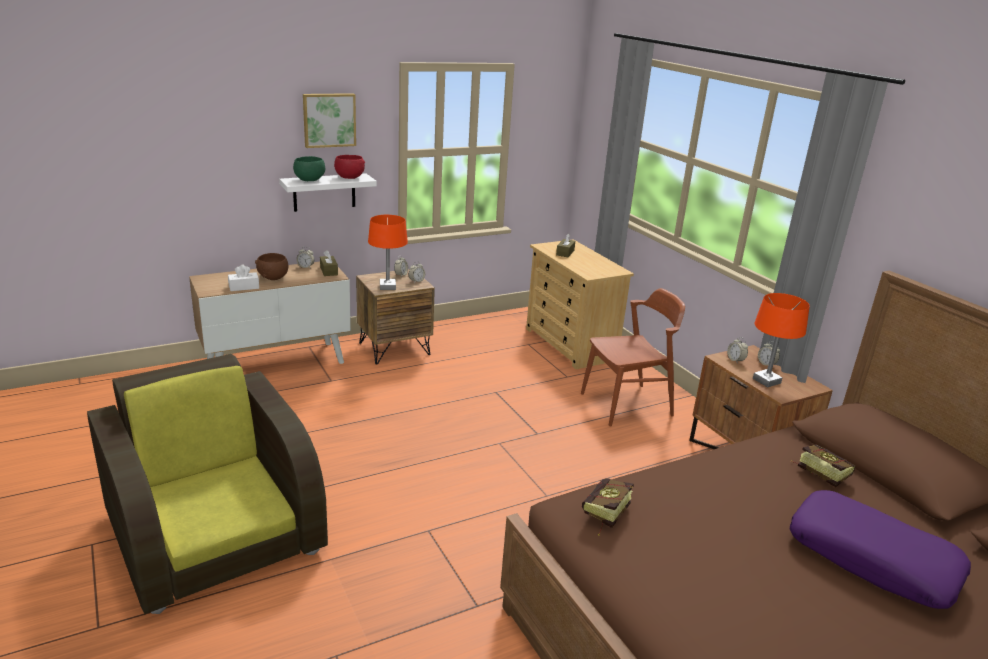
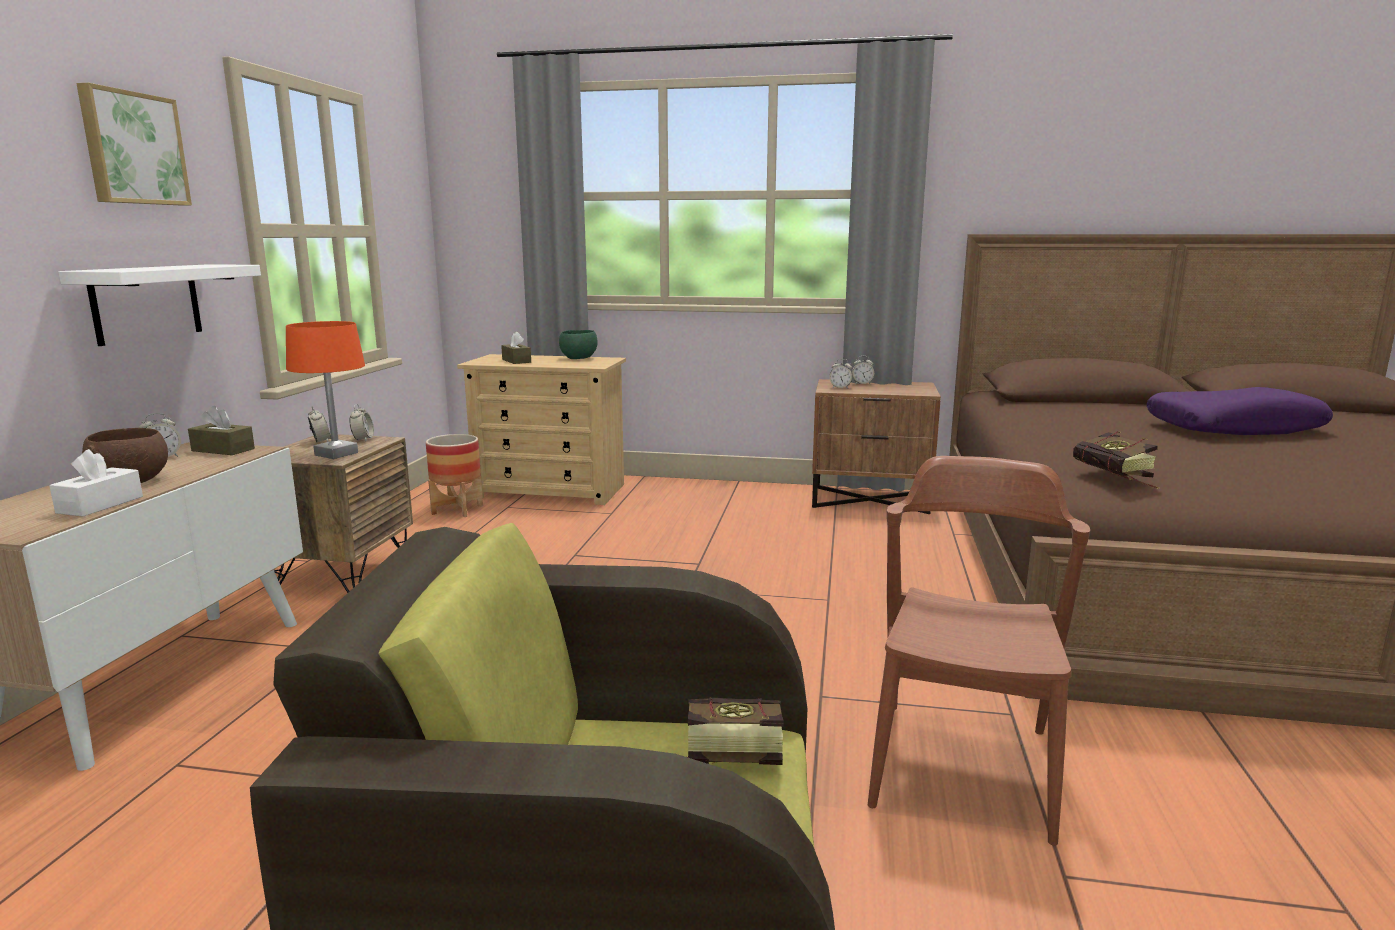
camera: 50 degrees left, 10 degrees down
green bowl [293,156,325,181] -> green bowl moved to [559,330,598,359]
red bowl [334,155,365,179] -> none
brown chair [581,288,685,426] -> brown chair moved to [868,456,1090,846]
orange table lamp [753,293,810,387] -> none
book [791,445,856,487] -> book moved to [688,698,784,765]
none -> planter [426,434,483,517]

